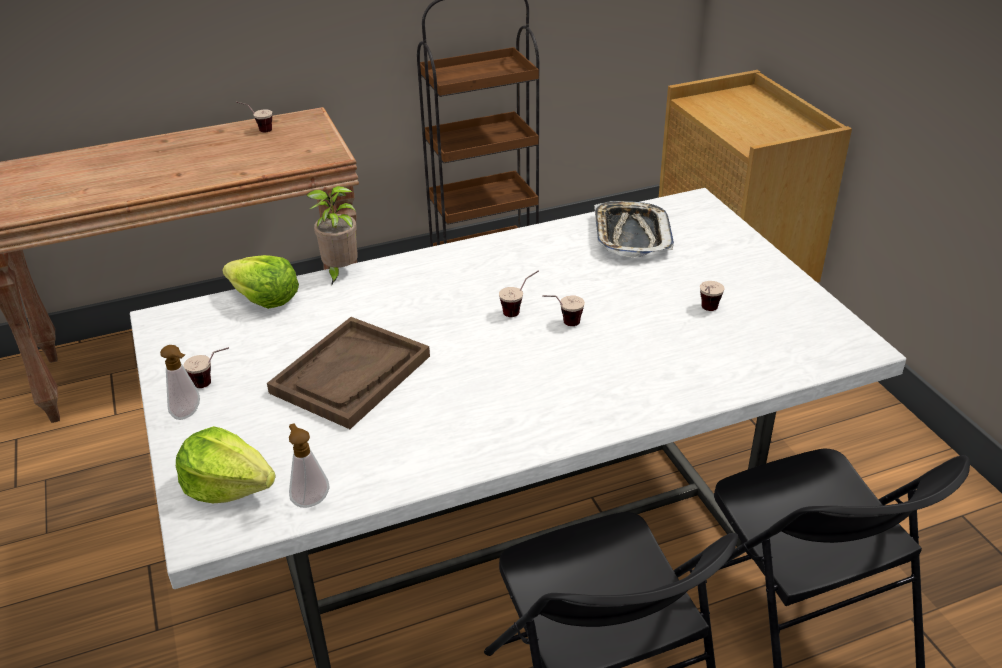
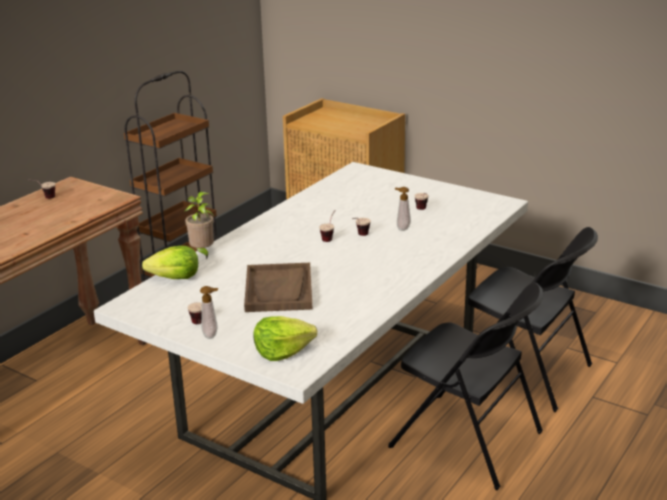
camera: 35 degrees left, 10 degrees down
soap dispenser [289,423,330,508] -> soap dispenser moved to [395,187,411,231]
tray [594,201,674,258] -> none

